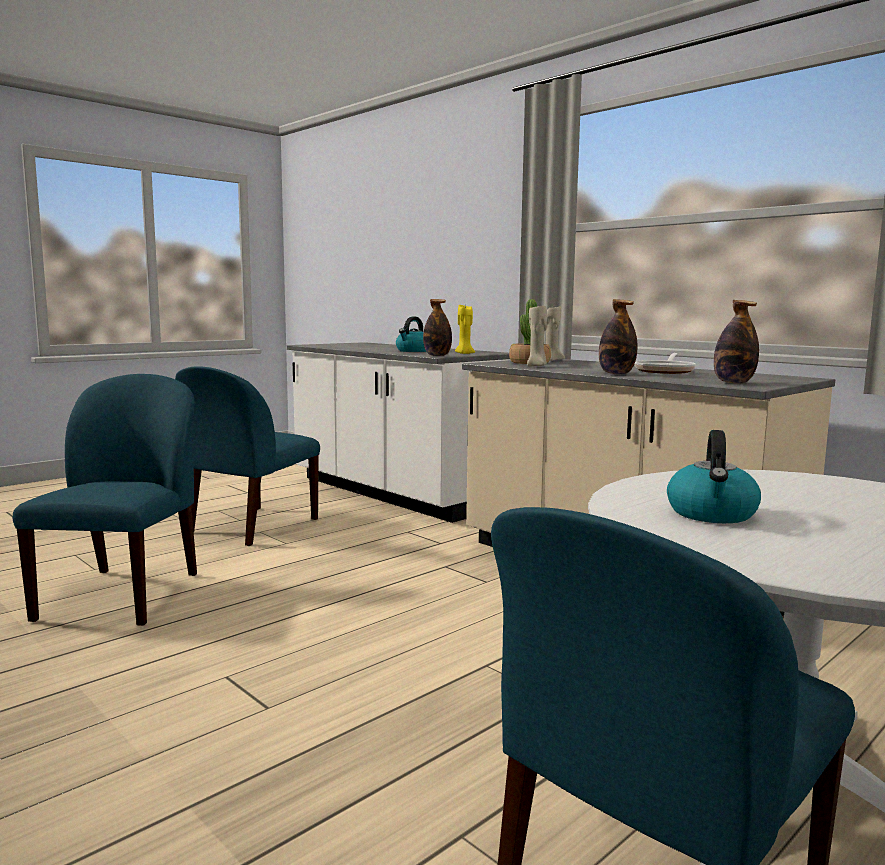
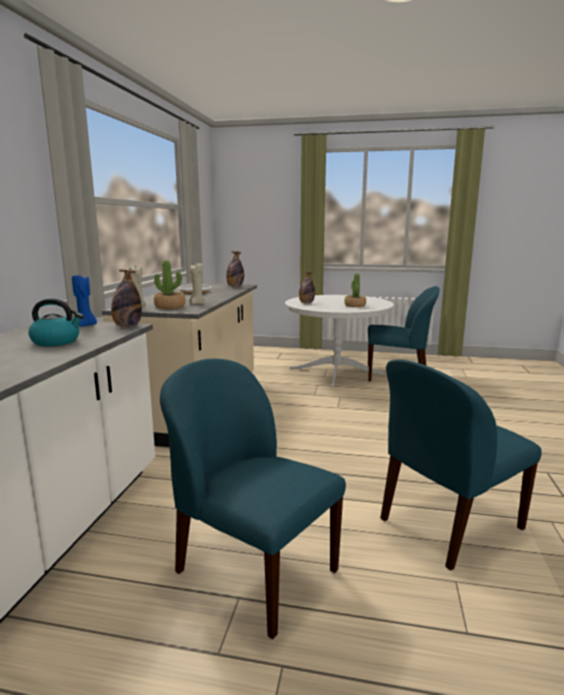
camera: 125 degrees left, 5 degrees up
blue chair [175,366,320,546] -> blue chair turned 135 degrees counterclockwise [160,359,346,639]
yellow candle [455,304,475,354] -> blue candle [72,275,97,327]
bottle [599,299,637,374] -> bottle moved to [299,272,315,303]
kettle [667,430,761,523] -> potted plant [344,273,366,307]

